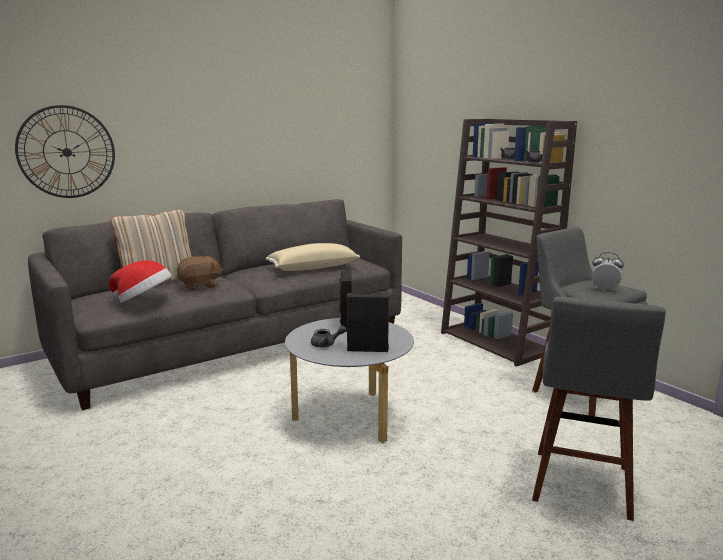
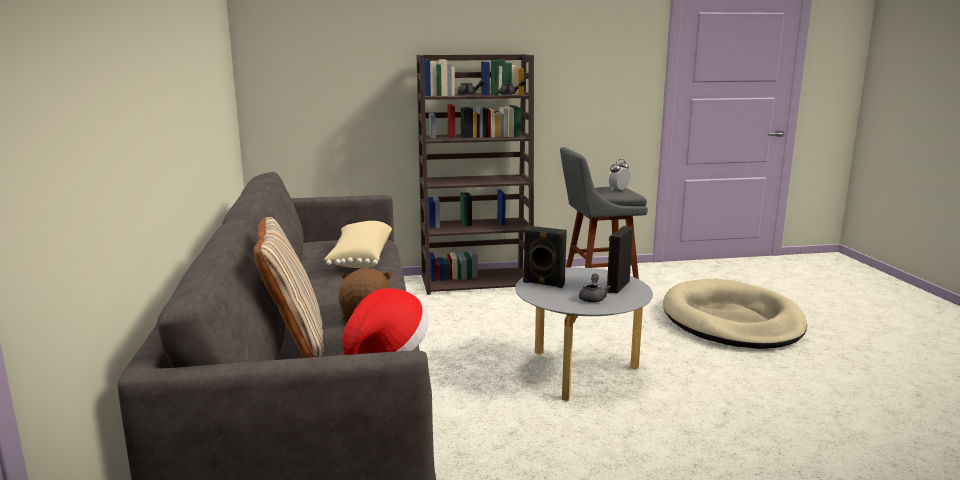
camera: 65 degrees left, 0 degrees up
wall clock [15,105,115,198] -> none
grey stool [532,297,666,521] -> beige dog bed [663,279,807,349]

